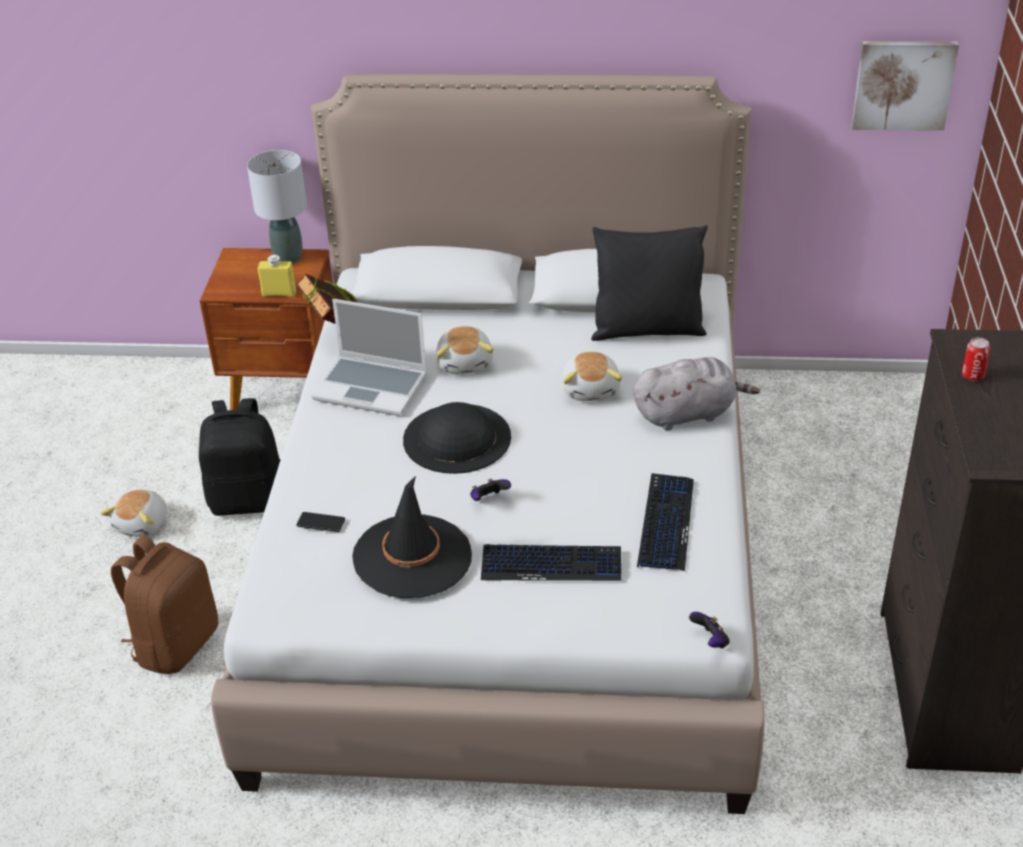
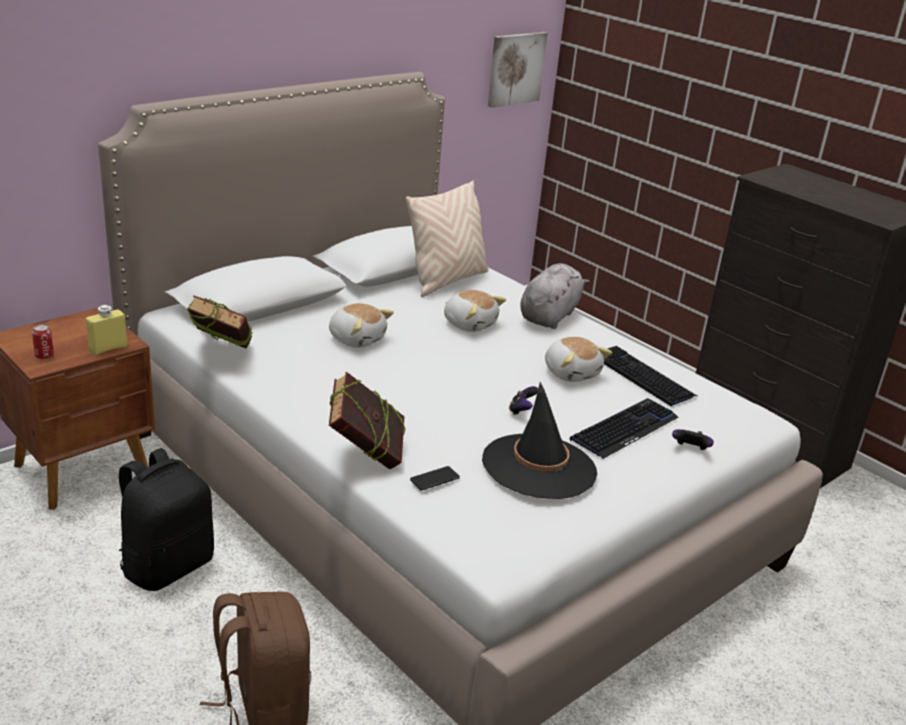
camera: 50 degrees left, 10 degrees down
plush toy [101,489,167,537] -> plush toy moved to [545,337,612,382]
grey table lamp [247,150,307,264] -> none
laptop [312,299,427,416] -> none
black hat [403,402,511,474] -> none
black pillow [591,225,708,341] -> beige pillow [406,180,488,297]
game controller [689,612,730,648] -> game controller moved to [672,429,714,450]
can [962,337,990,381] -> can moved to [32,324,54,359]
none -> book [329,372,406,469]

